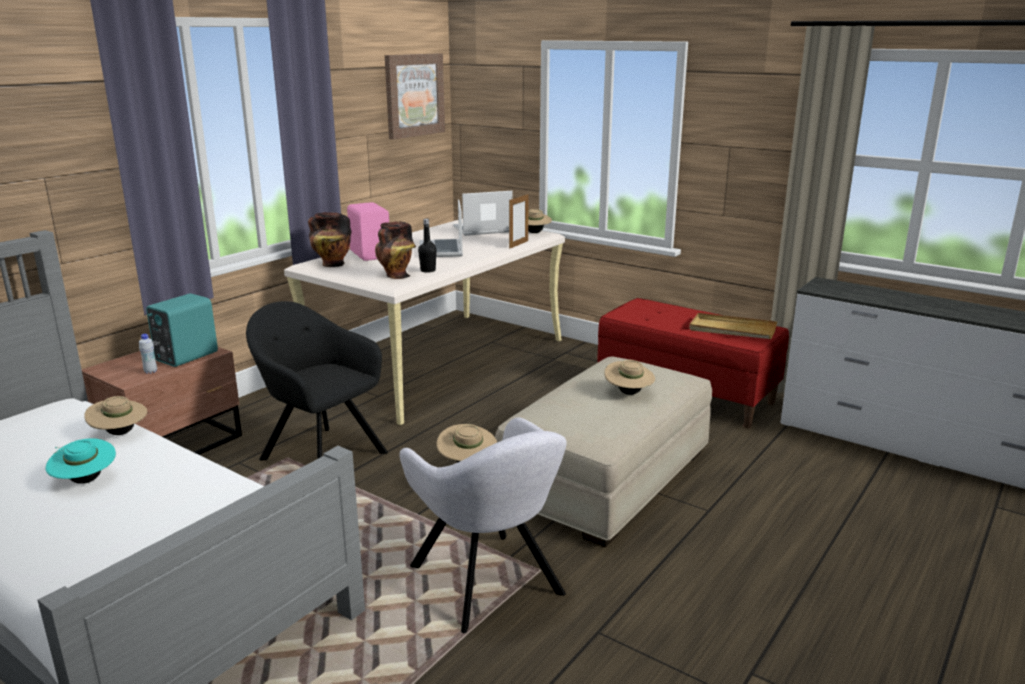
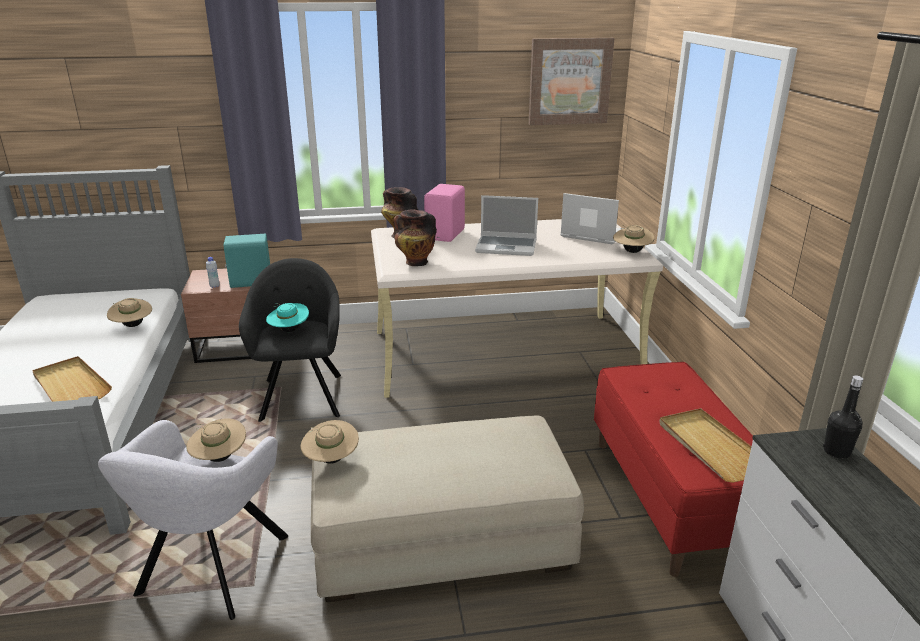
camera: 45 degrees right, 5 degrees up
turquoise hat [46,438,116,484] -> turquoise hat moved to [266,303,309,332]
black bottle [418,219,437,273] -> black bottle moved to [823,375,863,459]
laptop [419,199,463,257] -> laptop turned 120 degrees counterclockwise [475,195,538,256]
picture frame [509,194,529,249] -> none
beige hat [604,360,655,395] -> beige hat moved to [301,420,359,464]
none -> beige tray [32,356,112,402]

